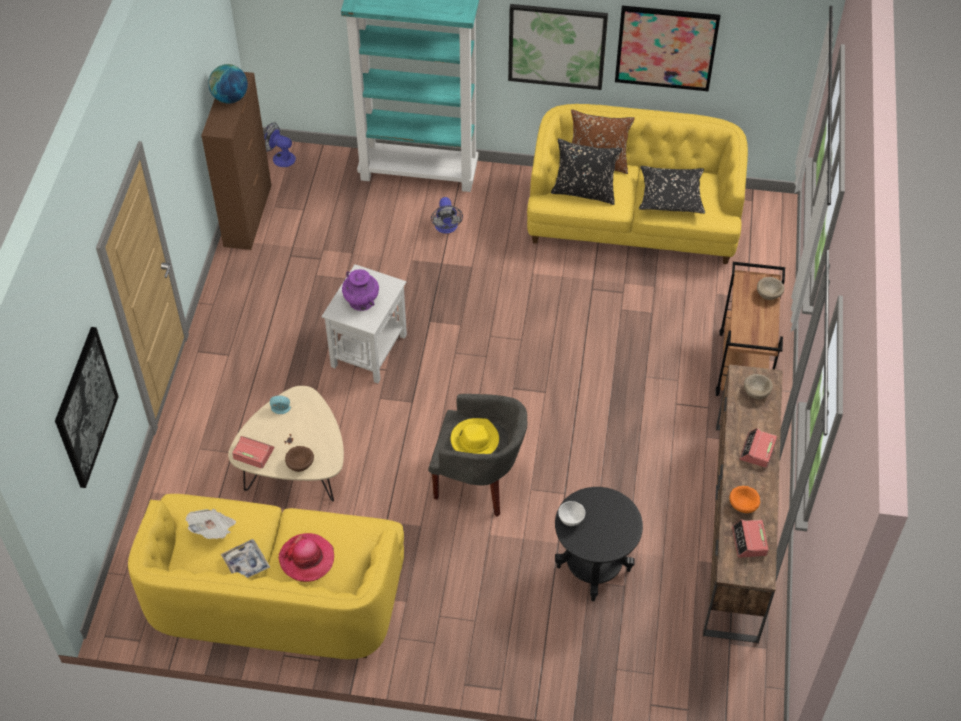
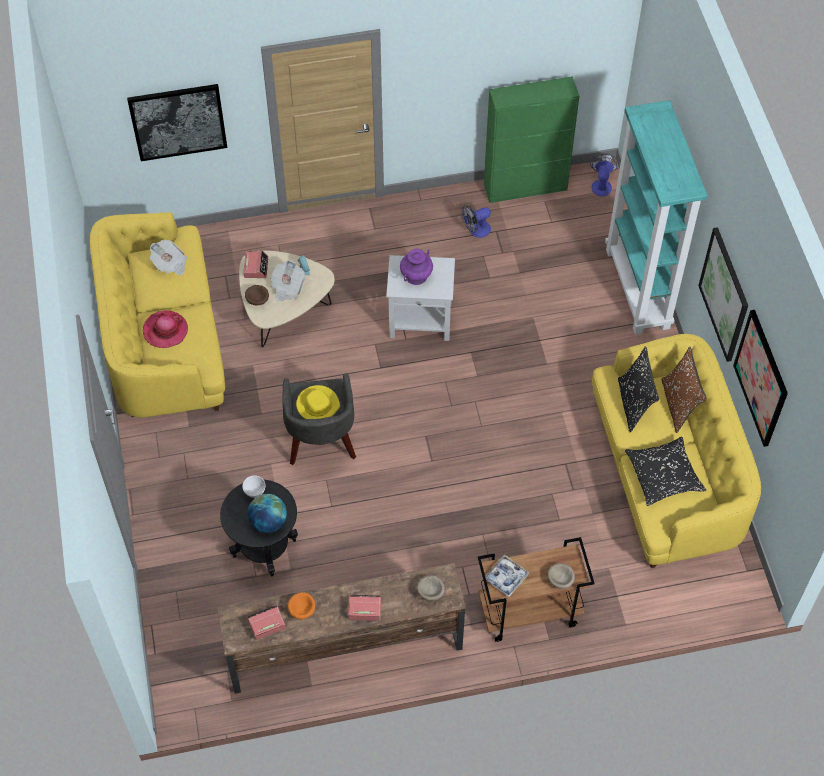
camera: 70 degrees right, 5 degrees up
brown cabinet [201,72,272,250] -> green cabinet [484,76,579,203]
globe [208,64,248,104] -> globe moved to [247,494,287,533]
tray [221,539,270,578] -> tray moved to [485,554,529,597]
fan [431,197,463,234] -> fan moved to [462,205,491,238]
none -> newspaper [270,260,306,301]

